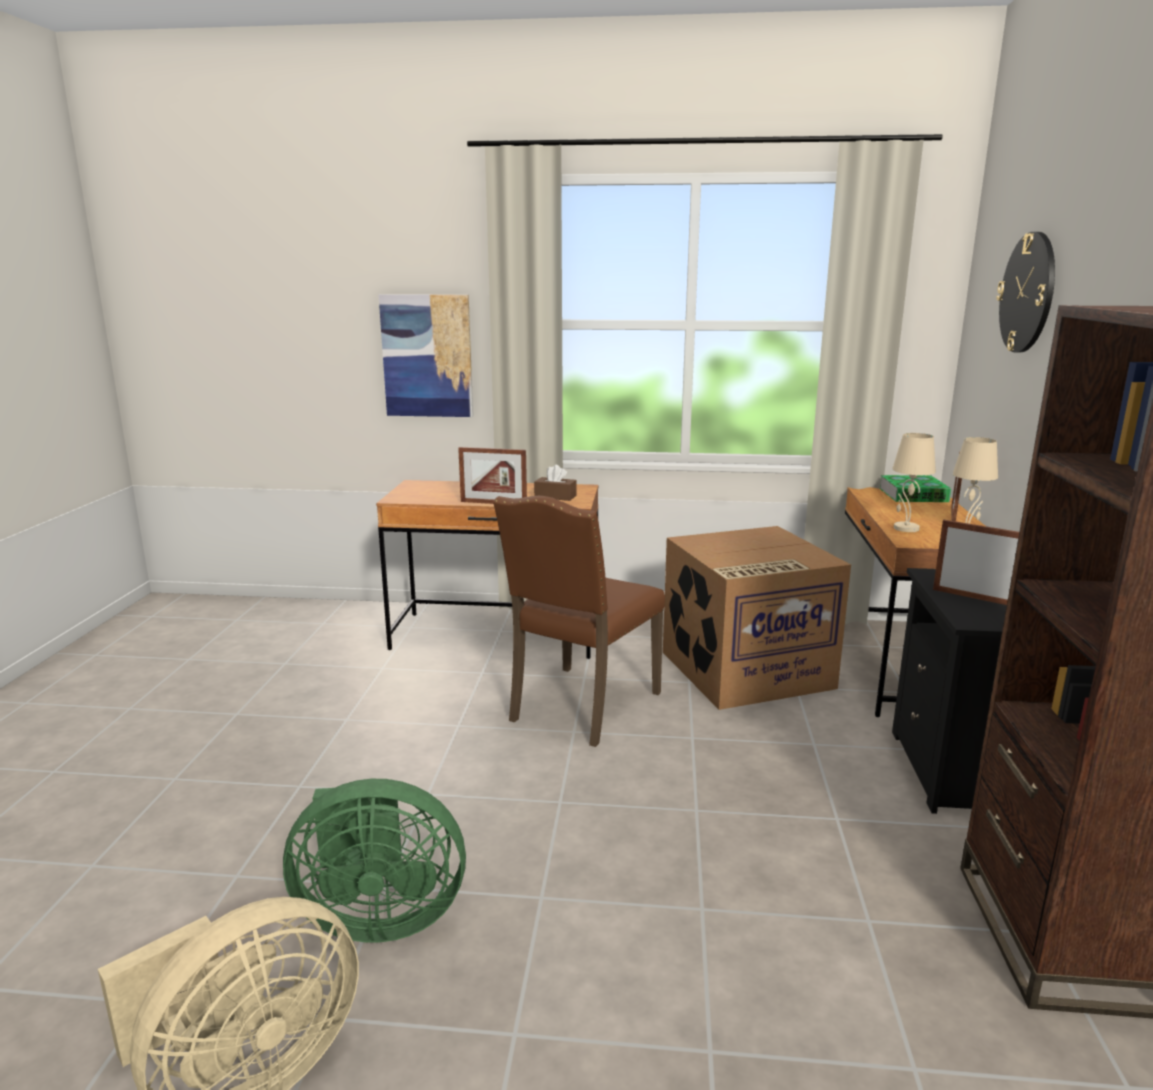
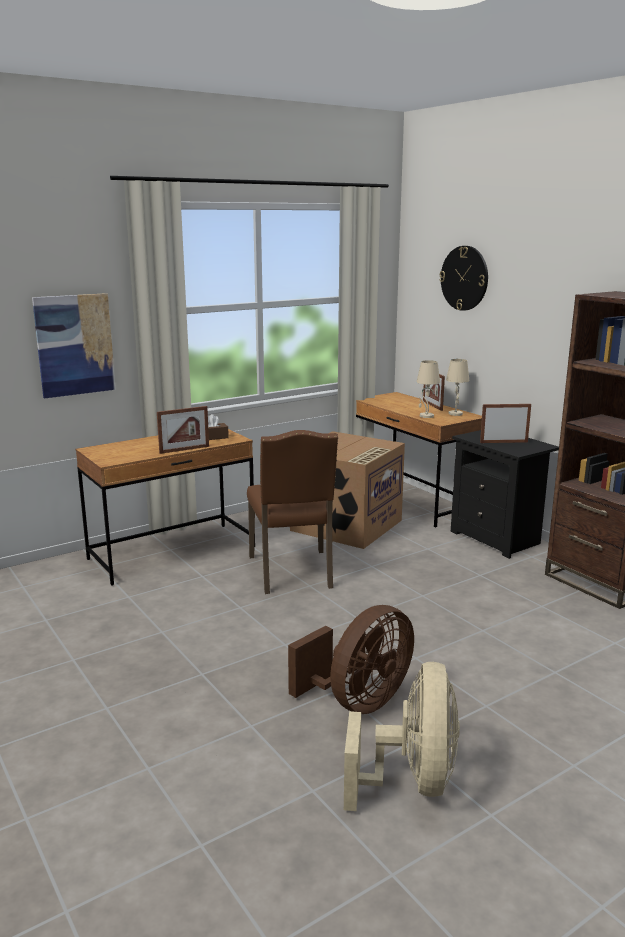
camera: 40 degrees left, 0 degrees up
green fan [283,779,466,942] -> brown fan [288,605,414,714]
book [879,475,951,502] -> none

